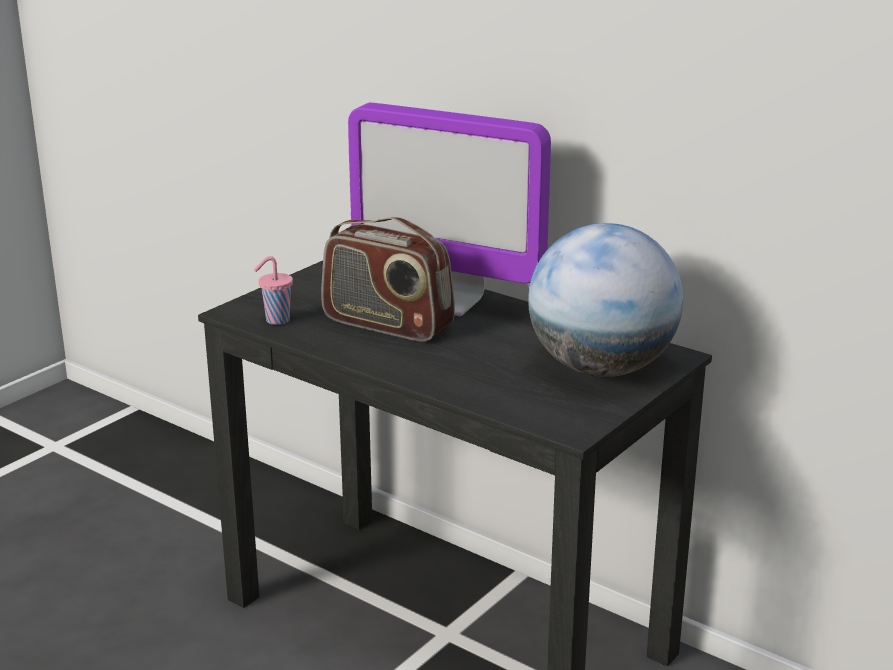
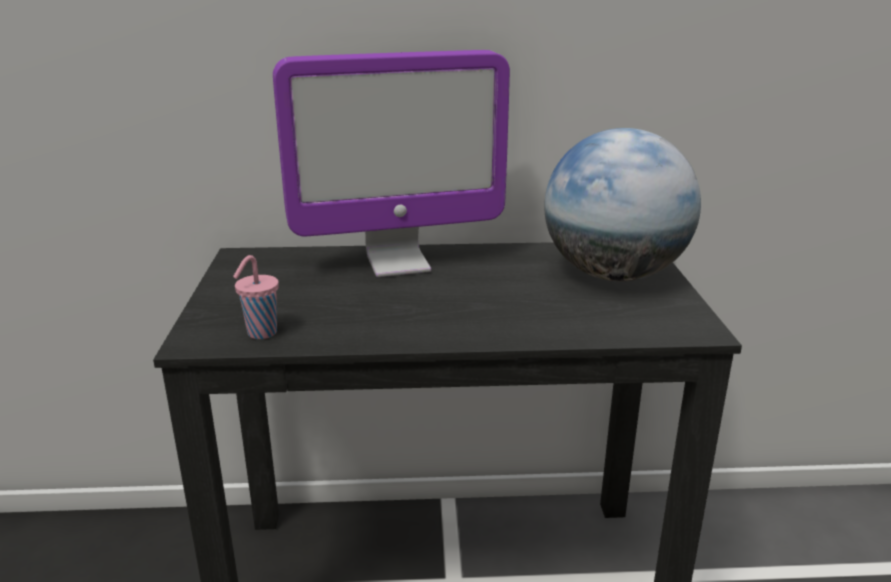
camera: 40 degrees left, 0 degrees up
radio [321,217,455,342] -> none

